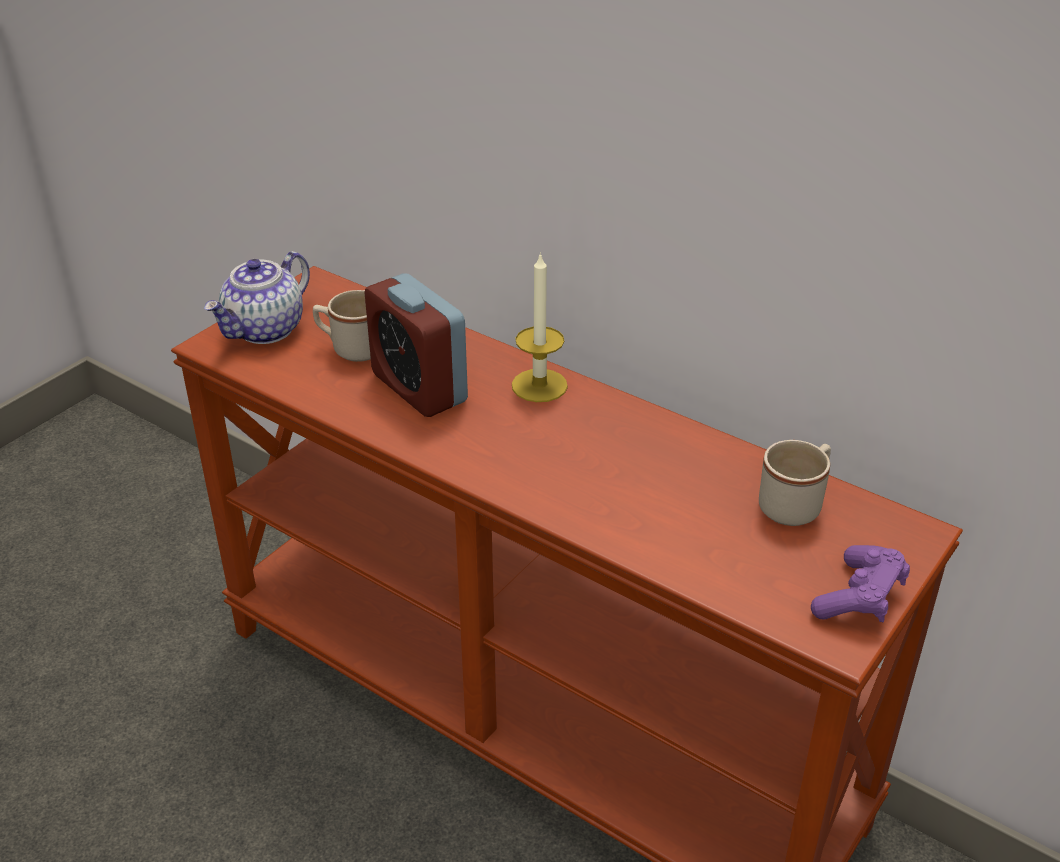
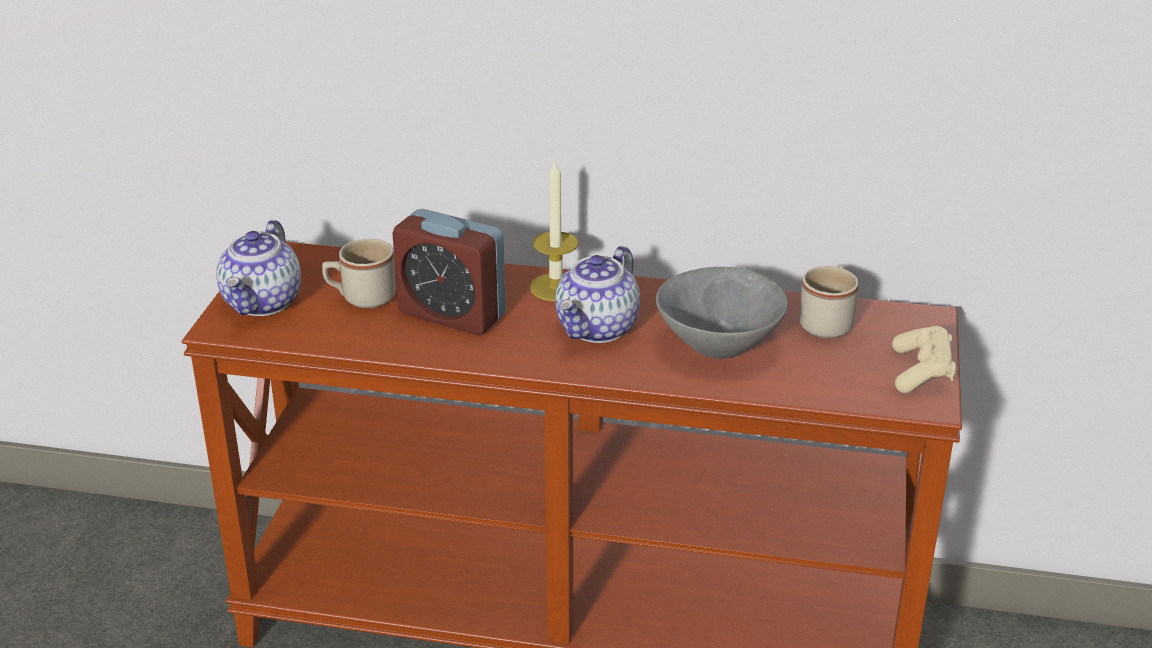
camera: 25 degrees left, 5 degrees down
purple game controller [811,545,910,622] -> beige game controller [892,326,956,393]
none -> teapot [555,246,640,343]
none -> grey bowl [656,267,788,359]

